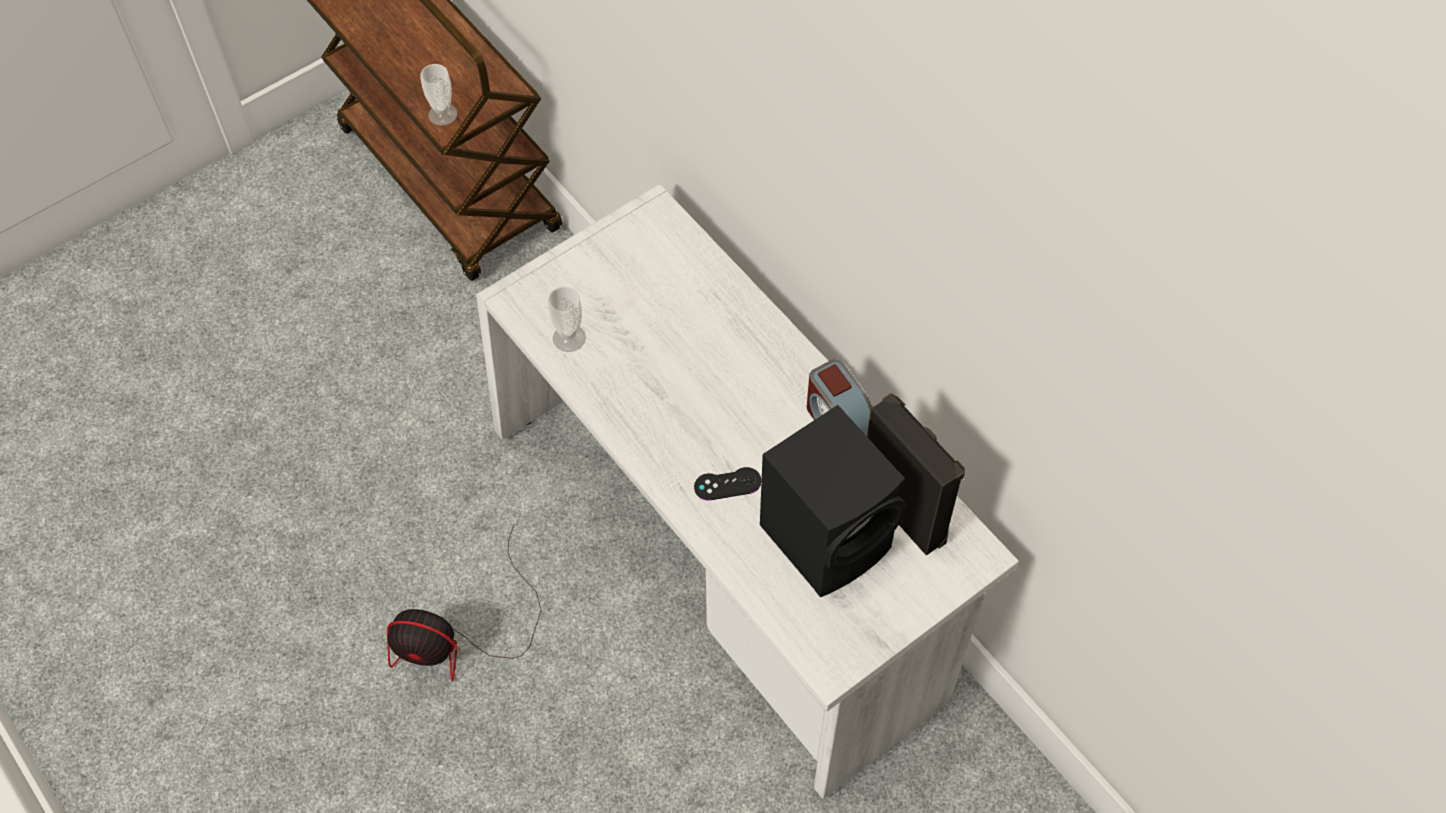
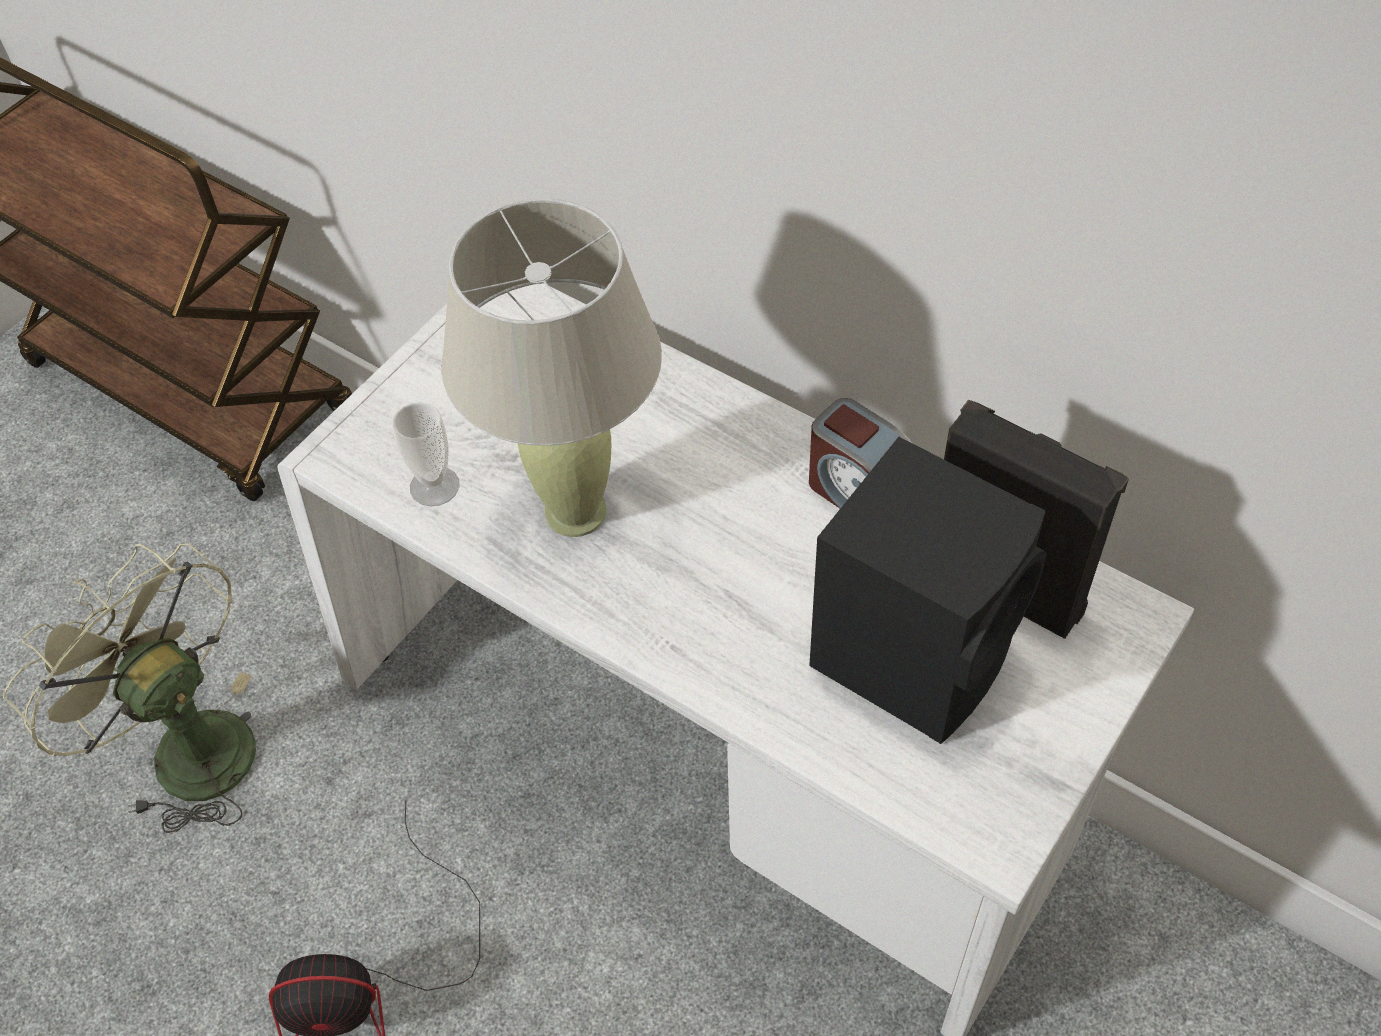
camera: 15 degrees left, 5 degrees down
cup [420,64,457,126] -> none
black game controller [694,467,761,500] -> none
none -> green fan [3,543,256,833]
none -> beige table lamp [441,199,662,537]

